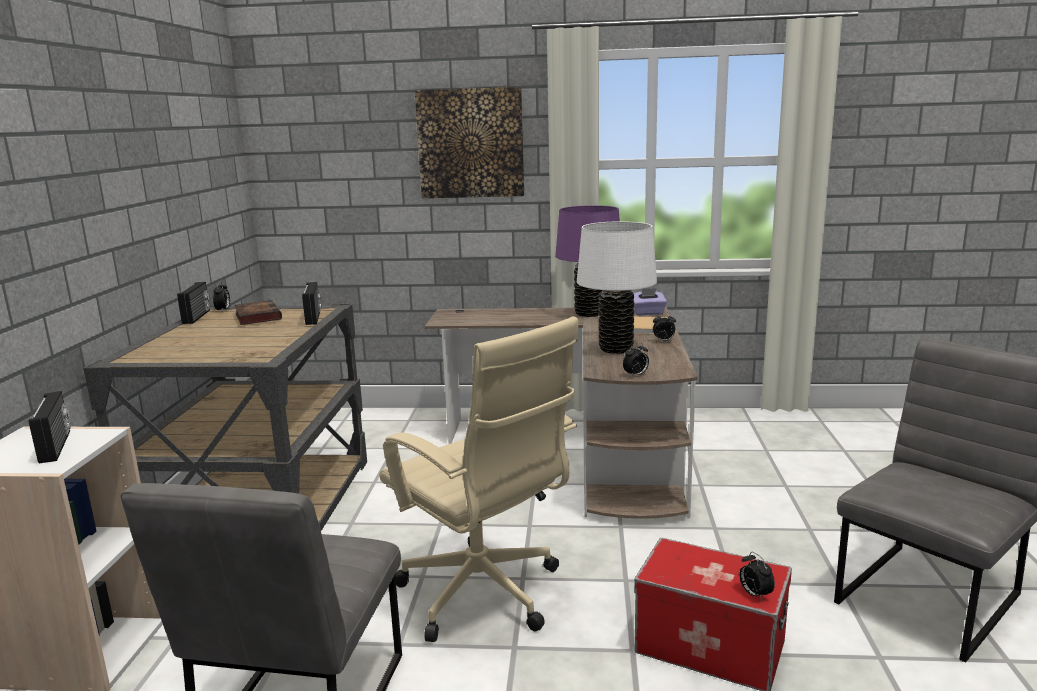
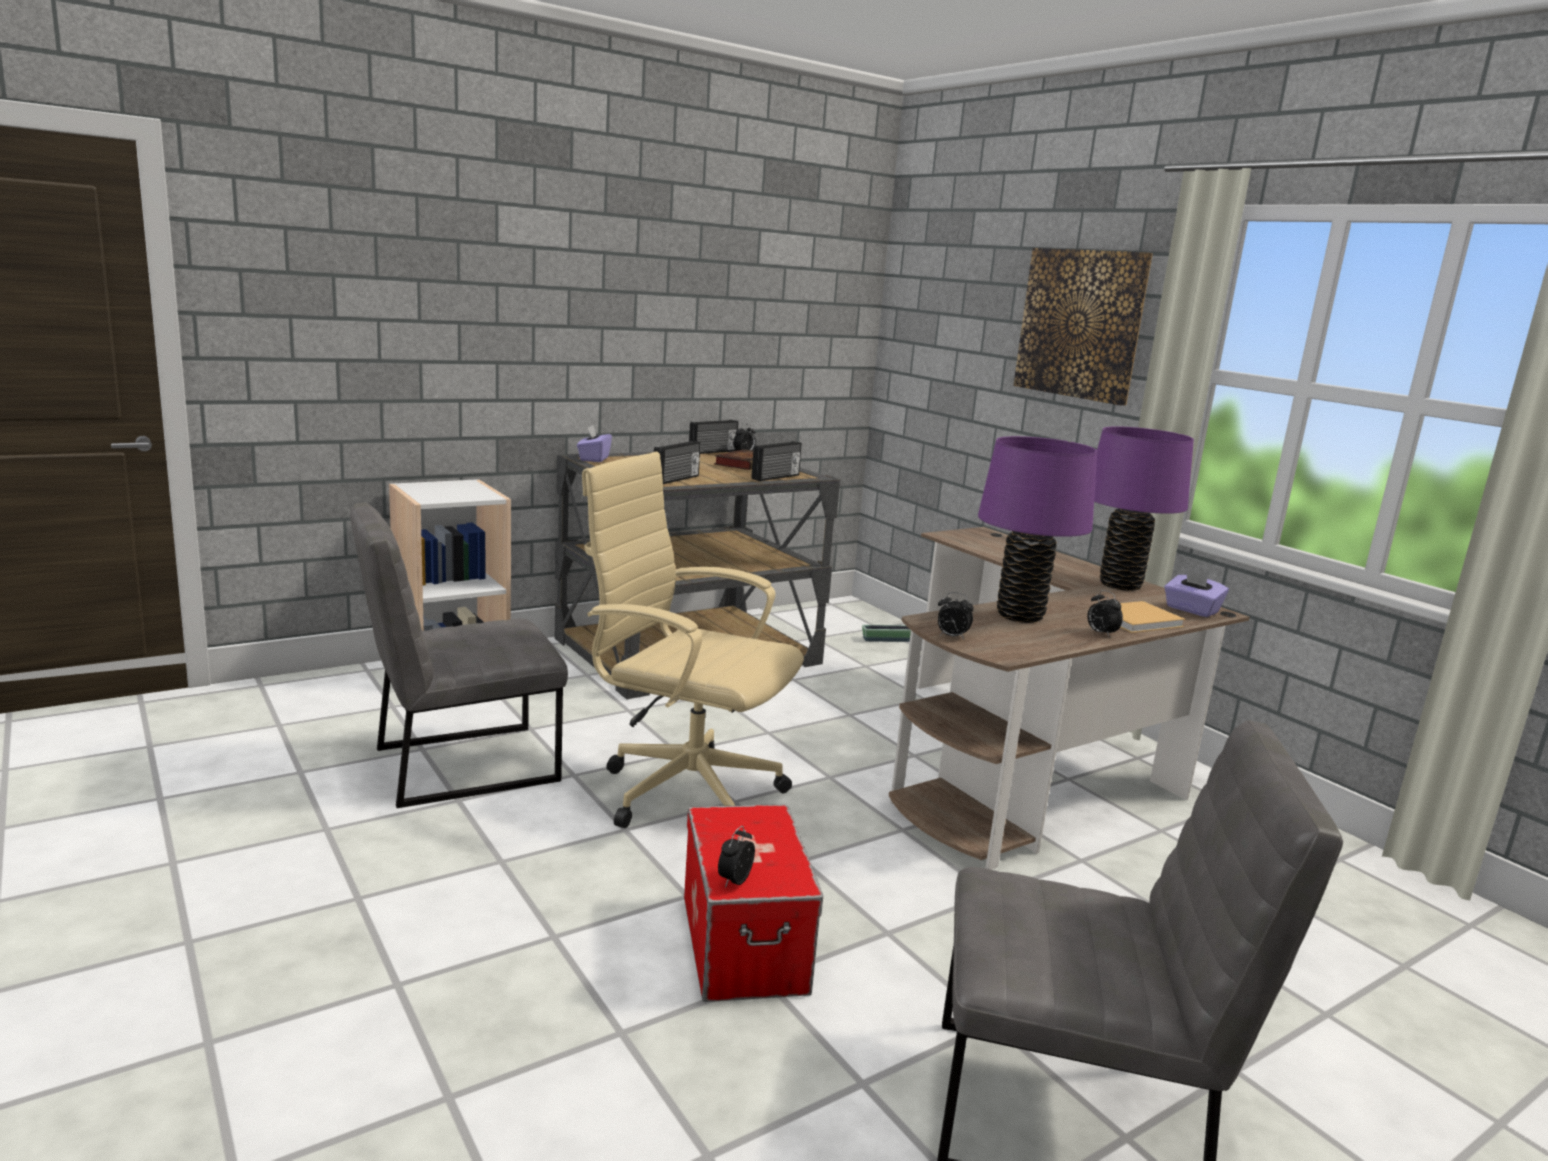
camera: 50 degrees right, 0 degrees up
radio [29,391,71,464] -> radio moved to [654,441,701,484]
beige office chair [379,316,579,642] -> beige office chair turned 105 degrees clockwise [582,452,804,828]
white table lamp [577,221,657,354] -> purple table lamp [978,436,1097,623]
none -> purple tissue box [577,425,612,462]
none -> planter [862,625,911,642]

